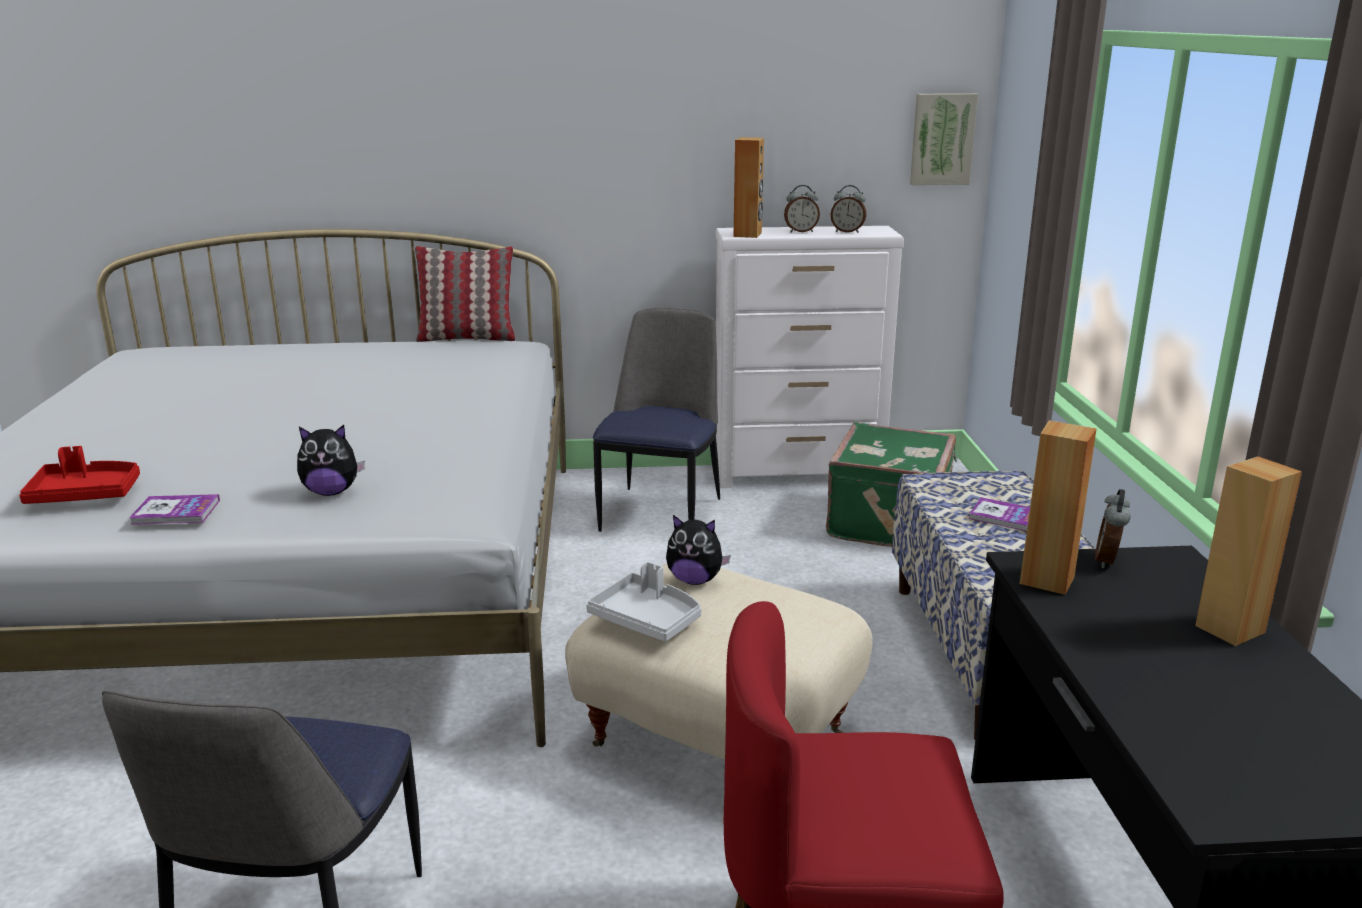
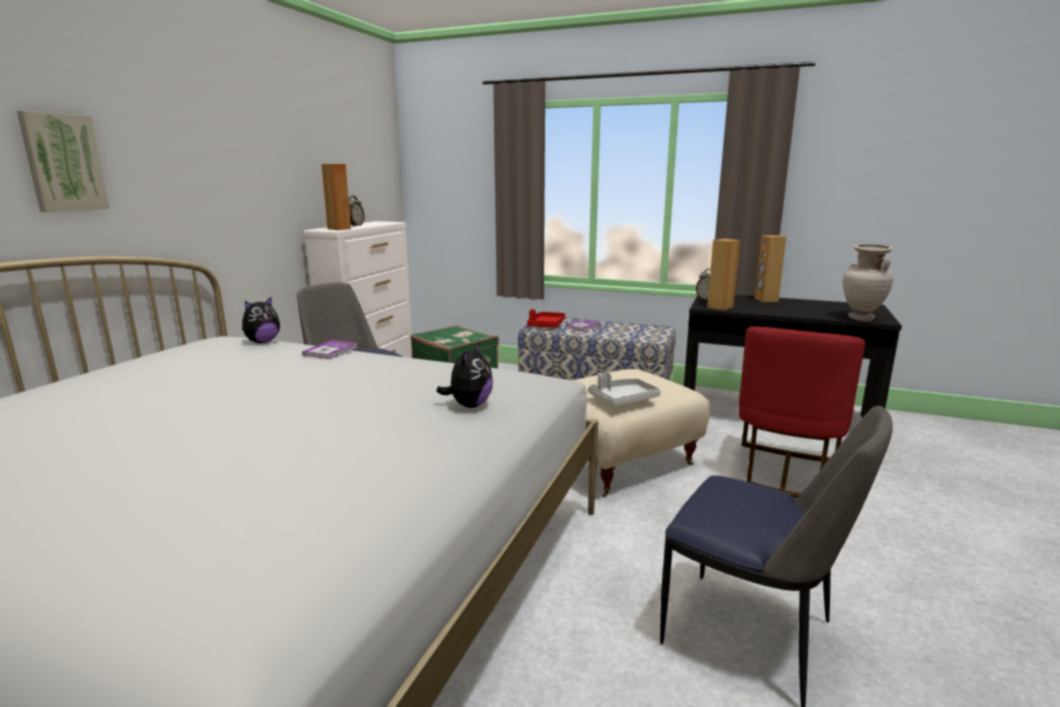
camera: 65 degrees left, 5 degrees down
red tray [19,446,140,504] -> red tray moved to [527,309,565,327]
book [129,494,220,525] -> book moved to [302,340,358,359]
pillow [415,246,515,342] -> none
plush toy [666,515,731,585] -> plush toy moved to [242,297,280,343]
alarm clock [831,185,866,233] -> none
picture [910,93,978,185] -> picture moved to [17,110,110,212]
none -> beige vase [843,244,894,321]

